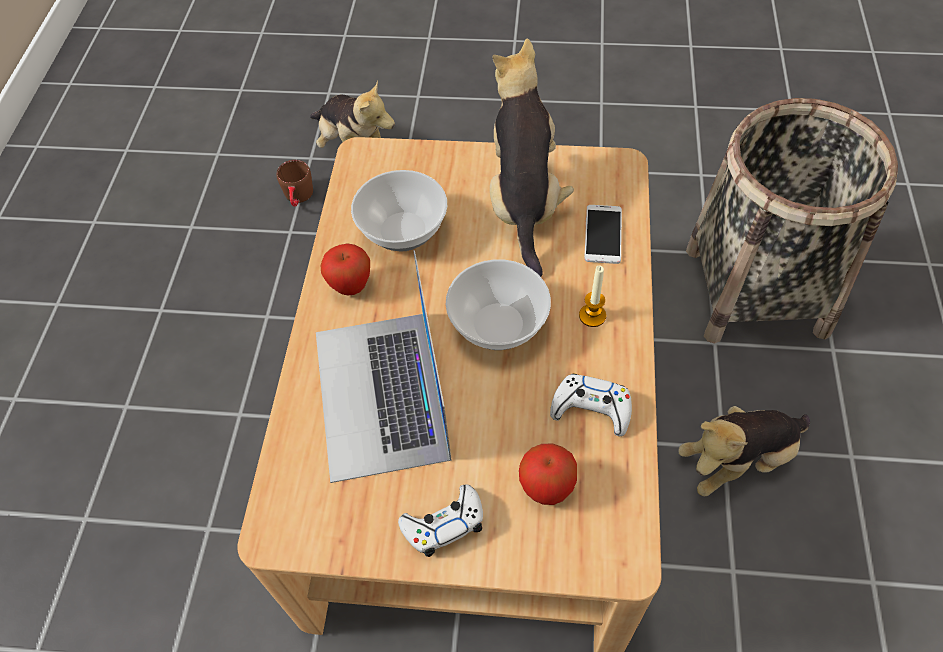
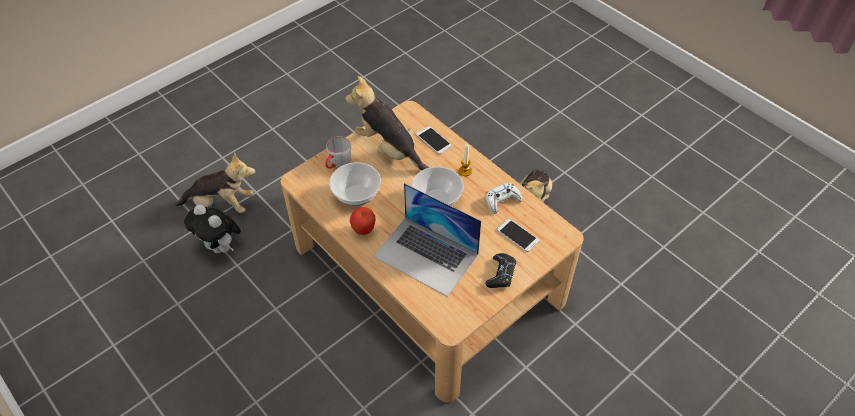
camera: 50 degrees left, 5 degrees down
brown mug [277,160,313,207] -> plush toy [184,204,241,253]
white game controller [398,484,483,557] -> black game controller [486,253,516,288]
apple [519,443,577,505] -> phone [497,219,539,252]
basket [686,98,898,343] -> none
none -> grey mug [325,136,351,169]

